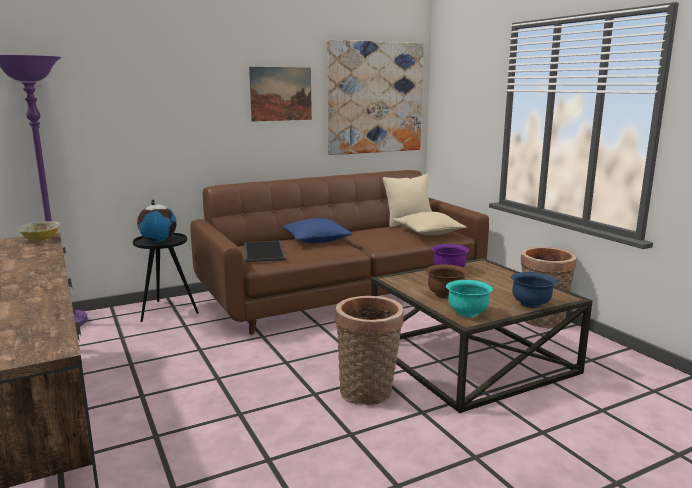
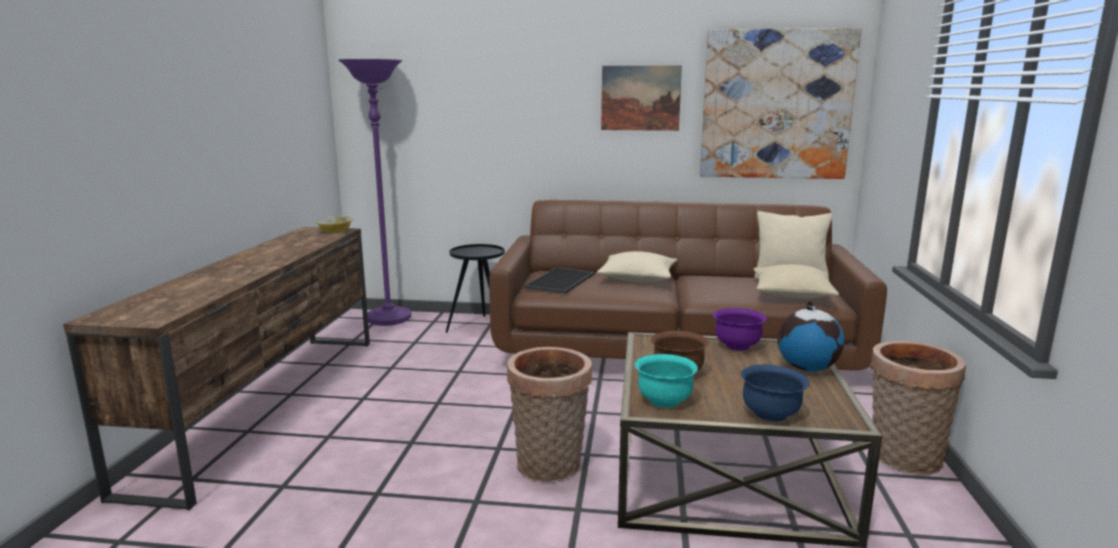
camera: 35 degrees right, 0 degrees up
globe [137,200,177,242] -> globe moved to [777,301,844,371]
blue pillow [283,218,352,243] -> beige pillow [597,251,677,283]

